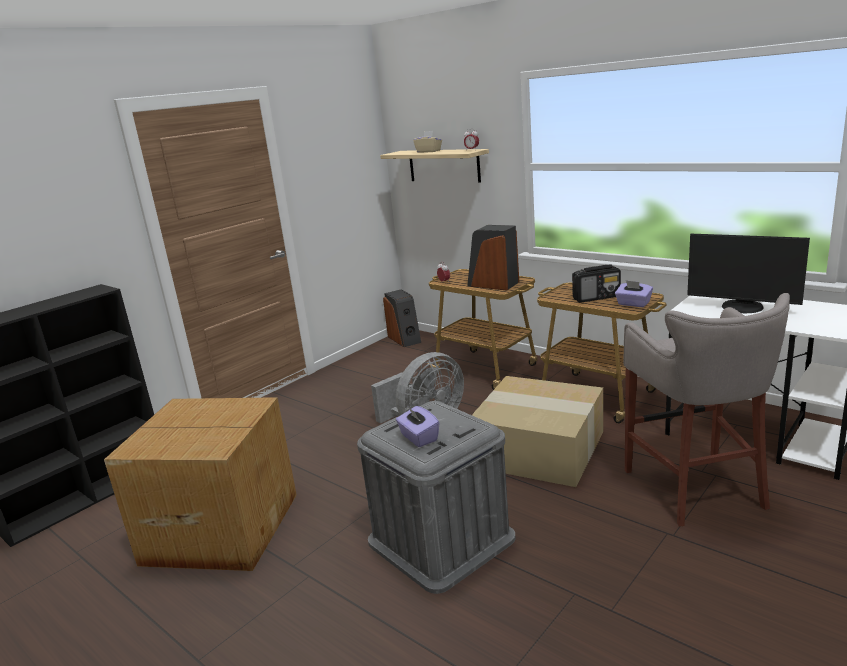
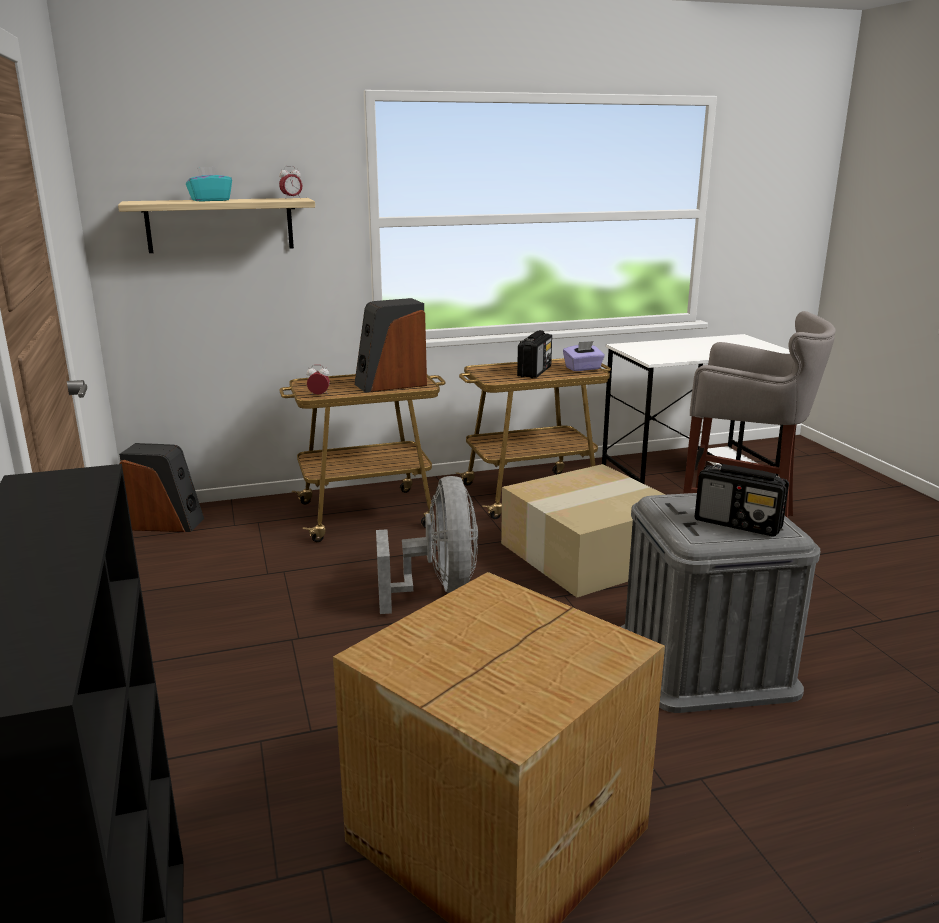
camera: 60 degrees left, 0 degrees up
purple tissue box [396,406,439,447] -> radio [695,464,789,537]
beige tissue box [413,131,442,153] -> turquoise tissue box [186,167,232,202]
monitor [687,234,810,313] -> none

